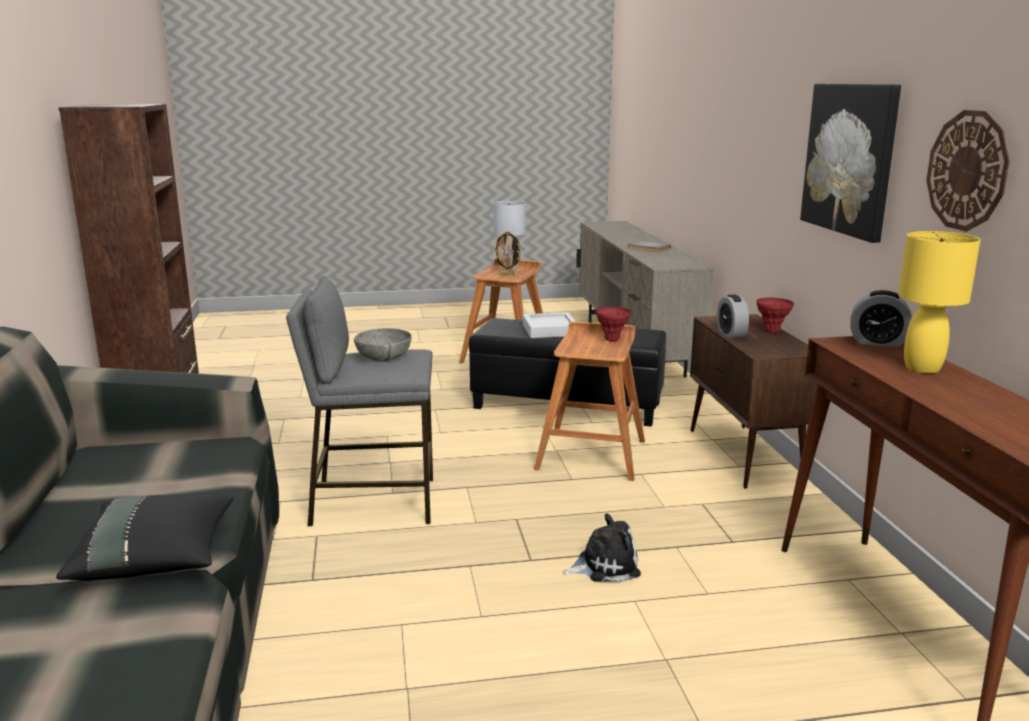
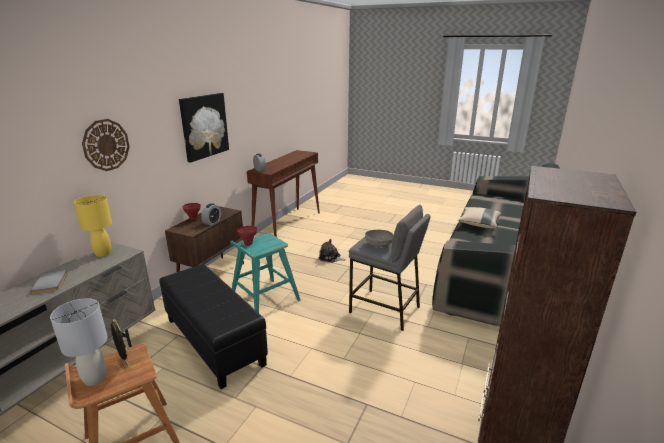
camera: 145 degrees left, 5 degrees up
black pillow [56,494,234,580] -> beige pillow [458,207,501,228]
grey tray [523,312,576,338] -> none
brown stool [534,321,645,481] -> turquoise stool [230,233,301,313]
yellow table lamp [898,231,981,373] -> yellow table lamp moved to [74,195,112,257]
wall clock [926,110,1010,231] -> wall clock moved to [82,119,130,171]

